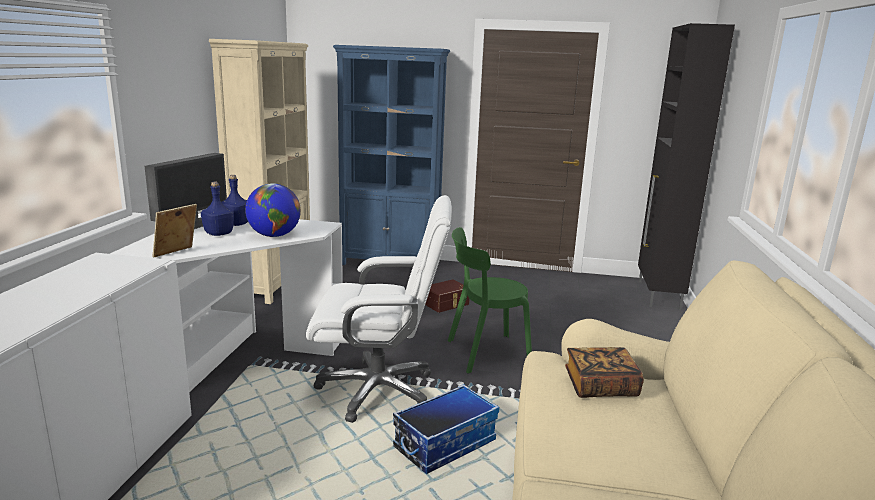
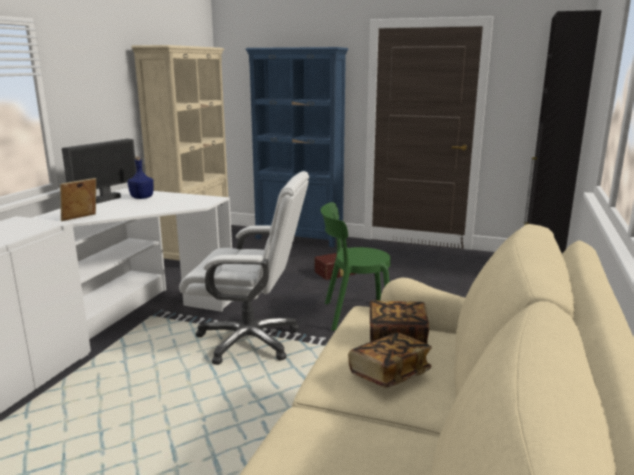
camera: 10 degrees right, 0 degrees up
blue bottle [201,182,234,236] -> none
globe [245,183,301,237] -> none
storage box [393,384,499,474] -> none
none -> book [349,332,432,388]

